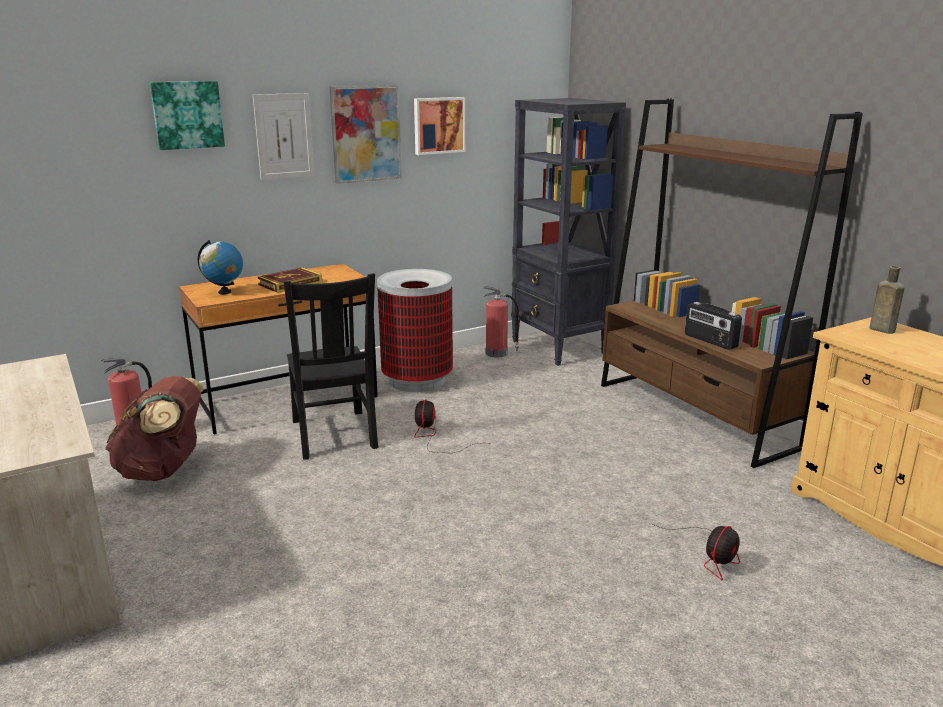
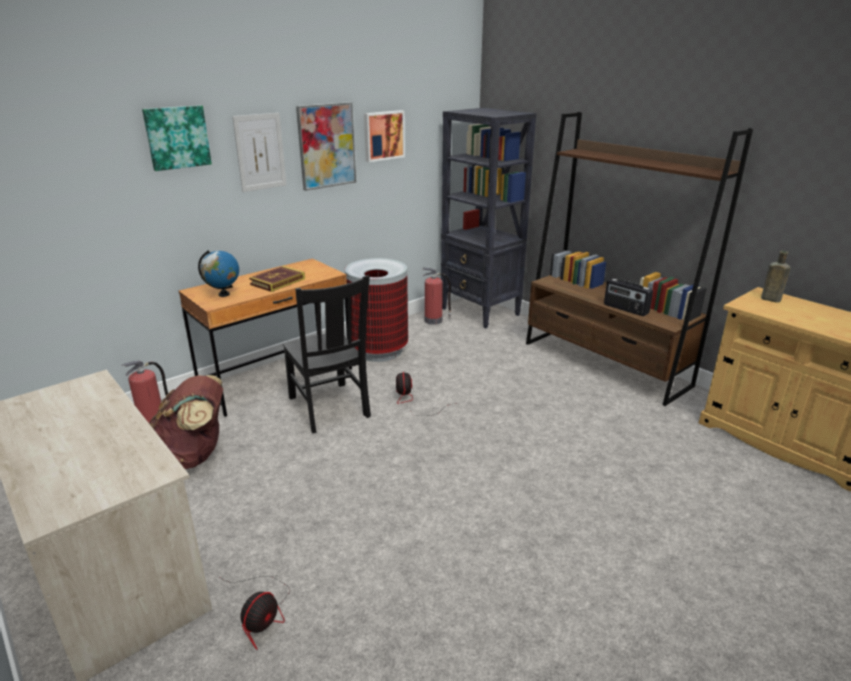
camera: 10 degrees left, 5 degrees up
fan [653,524,740,580] -> fan moved to [220,576,290,650]

